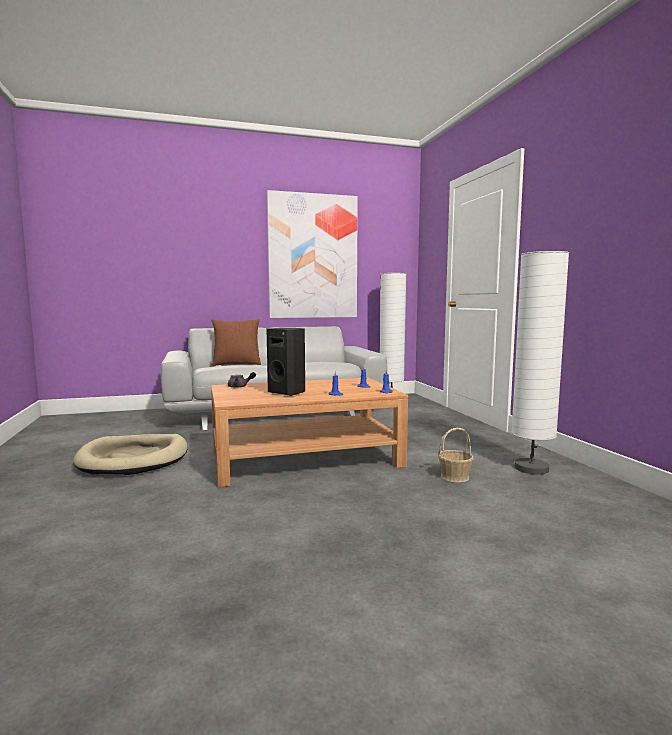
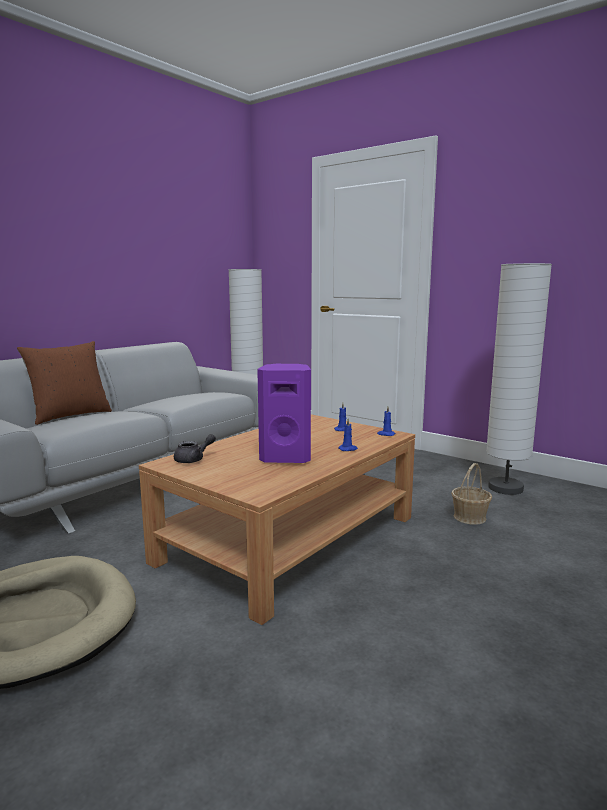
camera: 35 degrees left, 5 degrees up
picture [267,190,358,318] -> none
black speaker [267,328,305,396] -> purple speaker [257,364,311,463]

